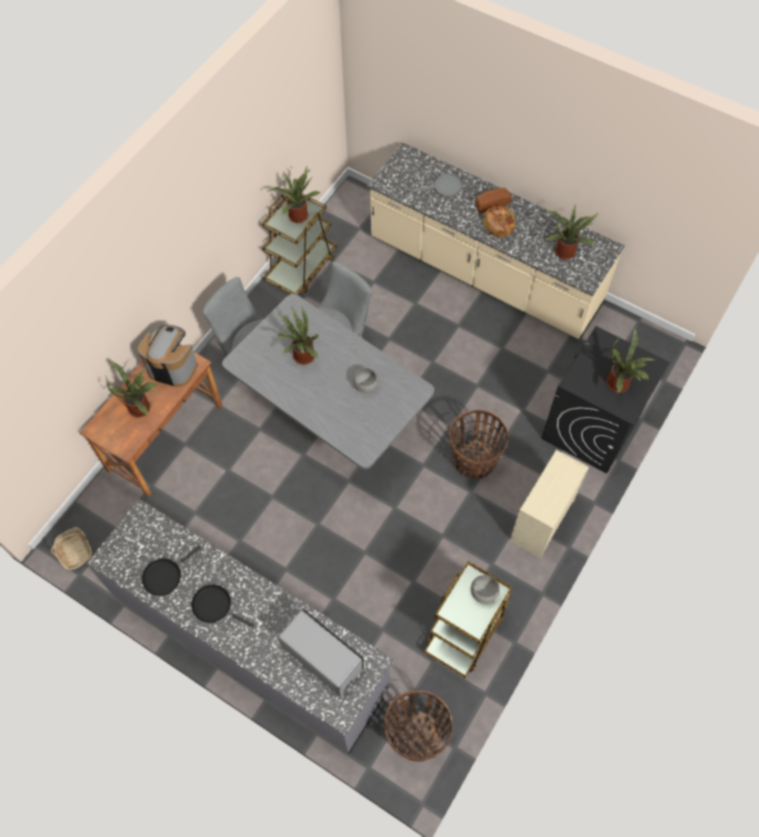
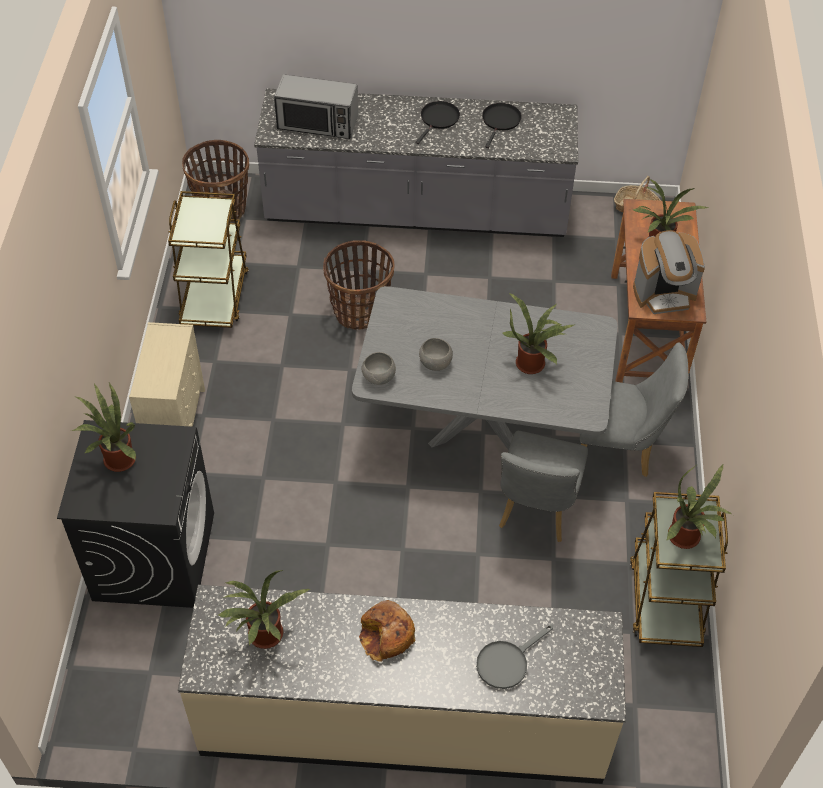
camera: 150 degrees right, 10 degrees down
black frying pan [191,585,254,627] -> black frying pan turned 60 degrees counterclockwise [415,101,460,144]
basket [449,409,508,479] -> basket moved to [323,240,395,330]
grey bowl [471,575,500,604] -> grey bowl moved to [361,352,396,385]
bread [476,188,512,213] -> none

